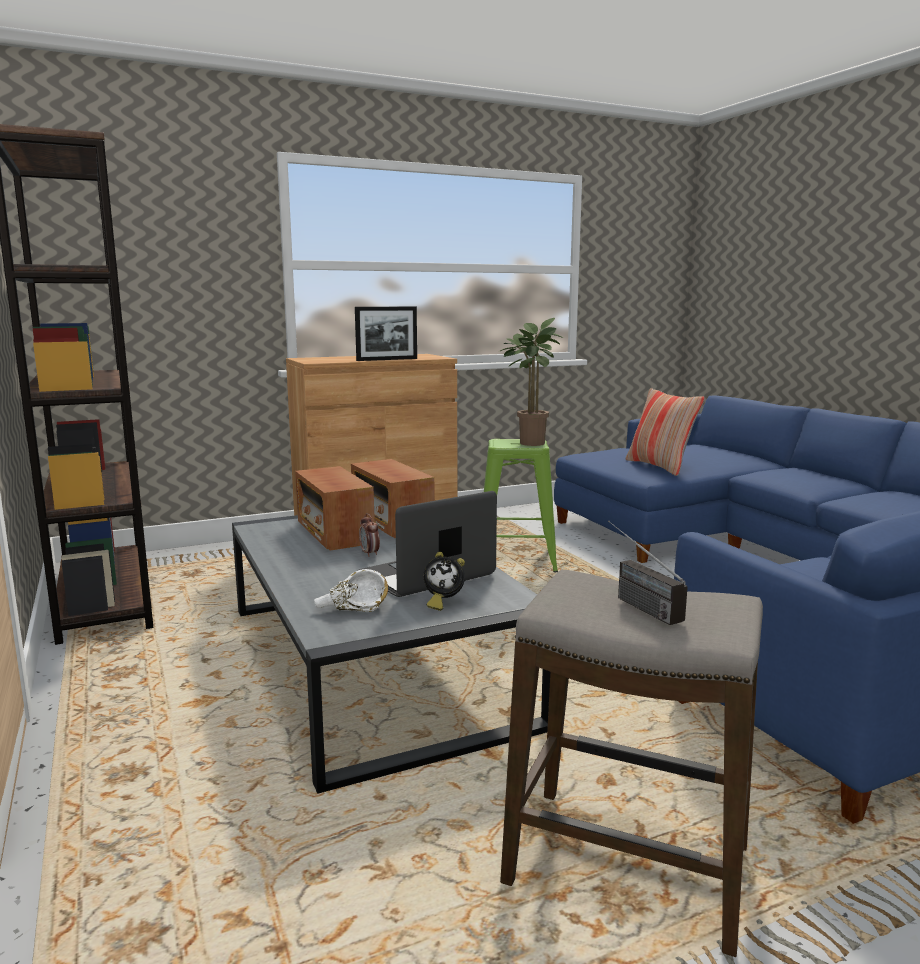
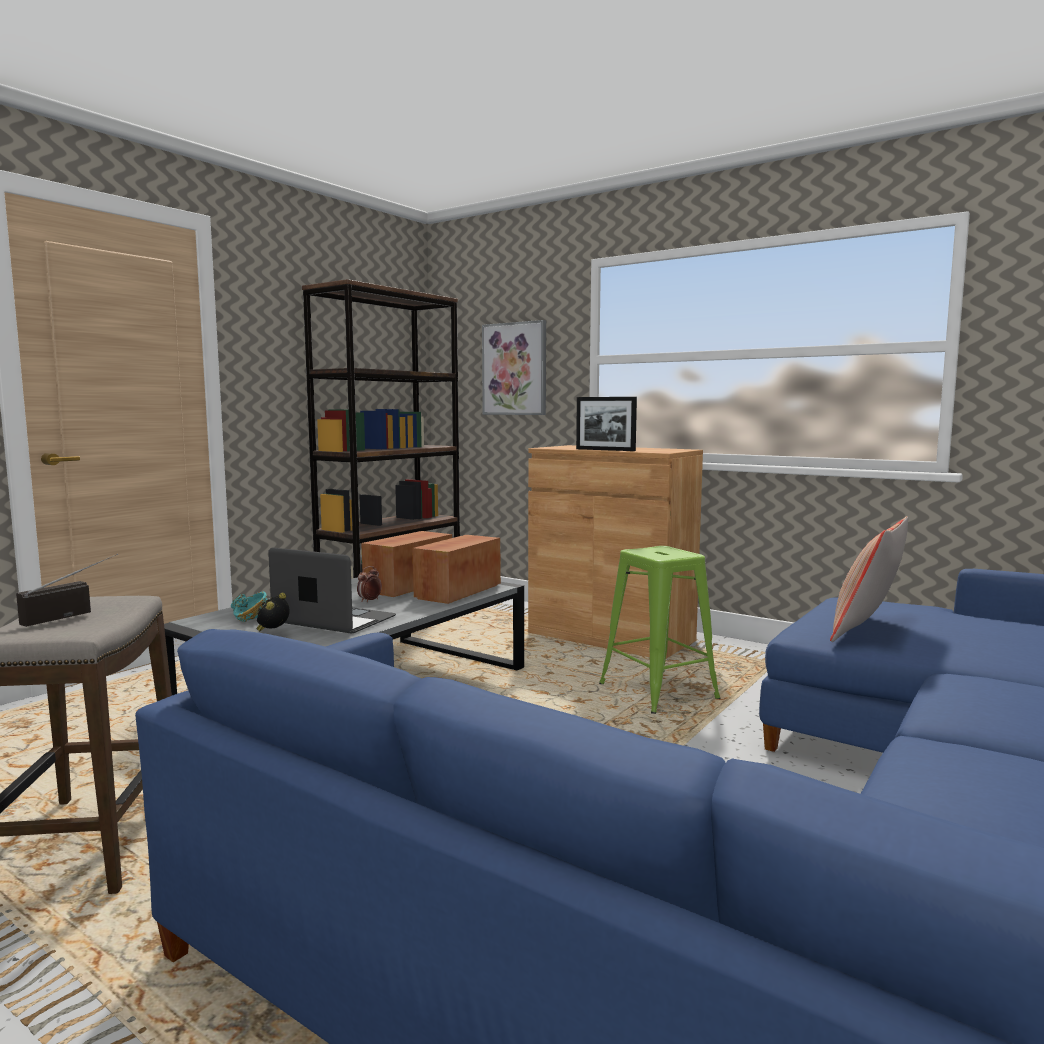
camera: 60 degrees right, 5 degrees down
white bowl [314,569,388,612] -> turquoise bowl [231,592,267,622]
alarm clock [423,552,465,611] -> alarm clock turned 45 degrees clockwise [256,593,290,631]
potted plant [498,318,563,446] -> none
none -> picture [482,320,546,415]

